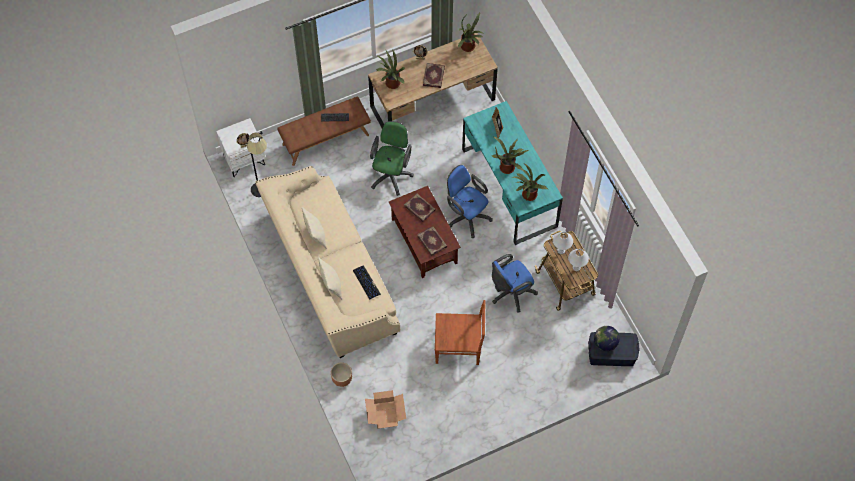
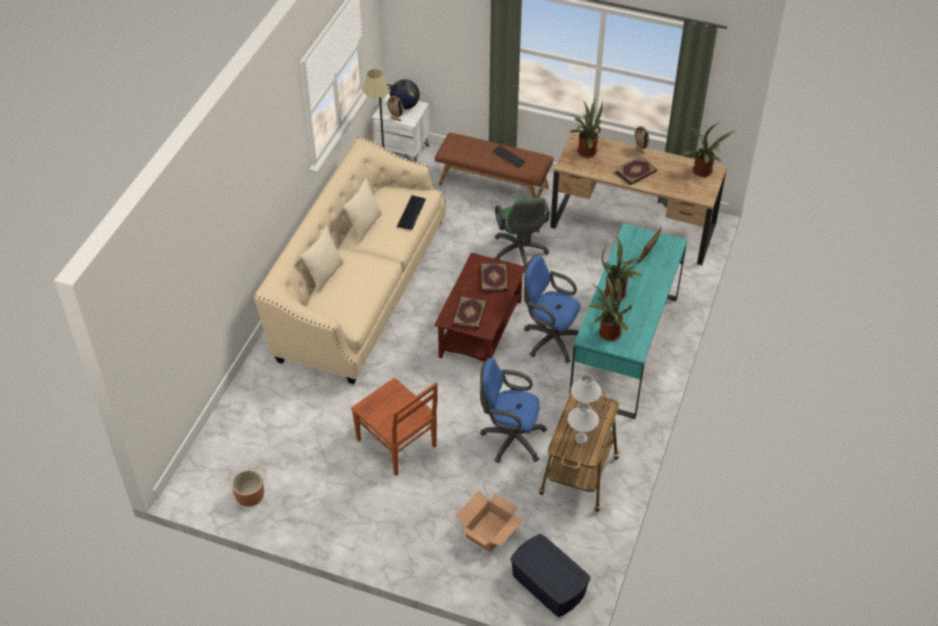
camera: 45 degrees right, 15 degrees down
brown planter [331,362,352,387] -> brown planter moved to [232,470,264,507]
keyboard [353,265,381,300] -> keyboard moved to [397,195,426,230]
cardboard box [365,390,406,429] -> cardboard box moved to [456,491,524,552]
green office chair [370,121,413,196] -> green office chair turned 105 degrees clockwise [494,198,550,267]
blue office chair [447,165,493,238] -> blue office chair turned 60 degrees counterclockwise [524,255,580,363]
globe [594,326,620,351] -> globe moved to [390,79,420,110]

